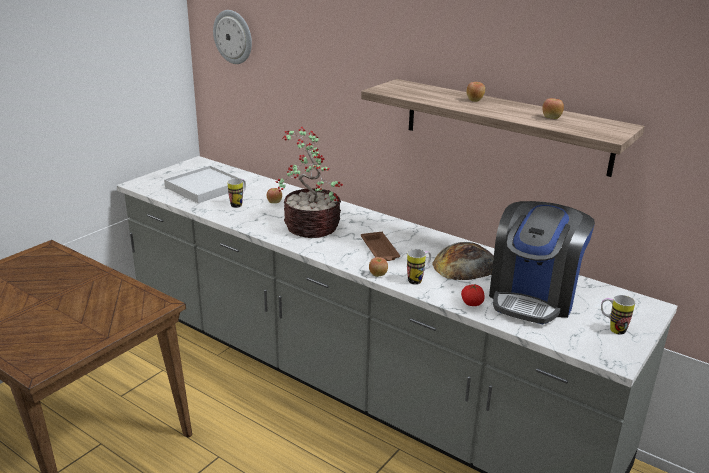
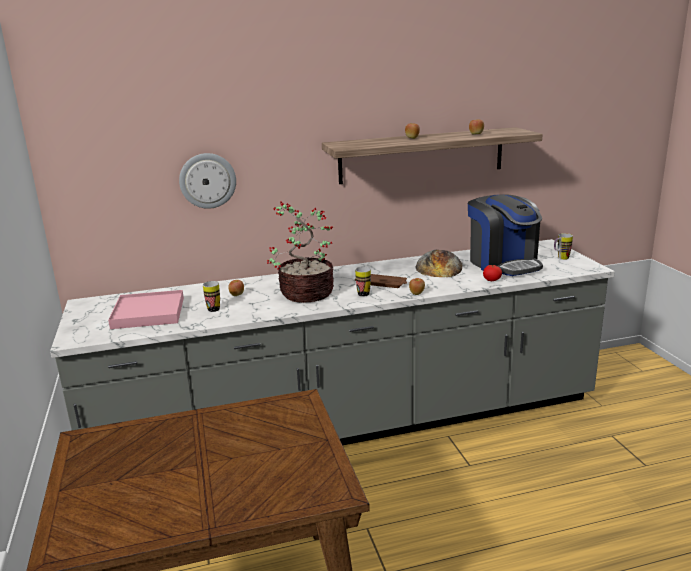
camera: 50 degrees left, 5 degrees down
white tray [164,166,244,203] -> pink tray [108,290,184,329]
wall clock [213,10,252,64] -> wall clock moved to [179,153,236,209]
mug [407,249,431,285] -> mug moved to [355,267,371,297]

